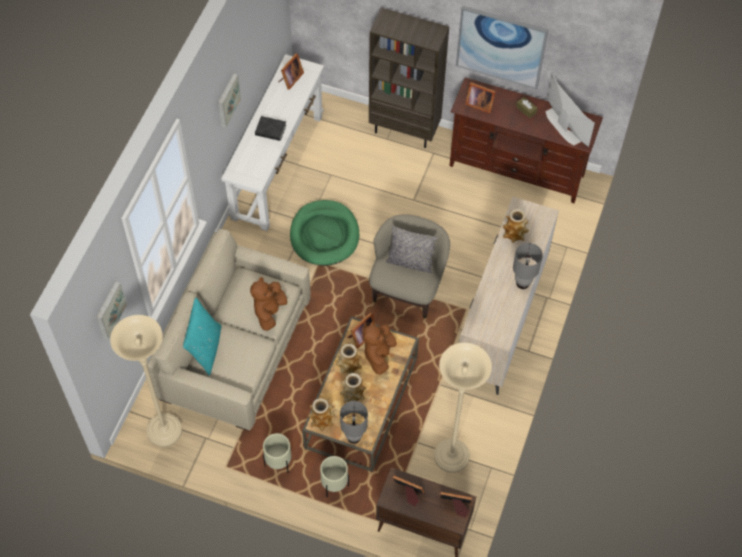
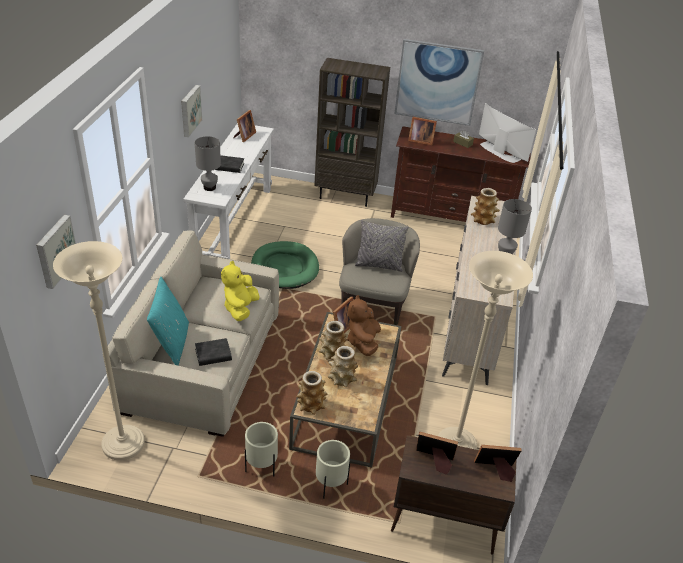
camera: 10 degrees left, 20 degrees down
brown plush toy [250,277,287,331] -> yellow plush toy [221,261,260,321]
grey table lamp [340,401,368,444] -> grey table lamp moved to [194,136,221,191]
none -> black book [195,338,232,366]

